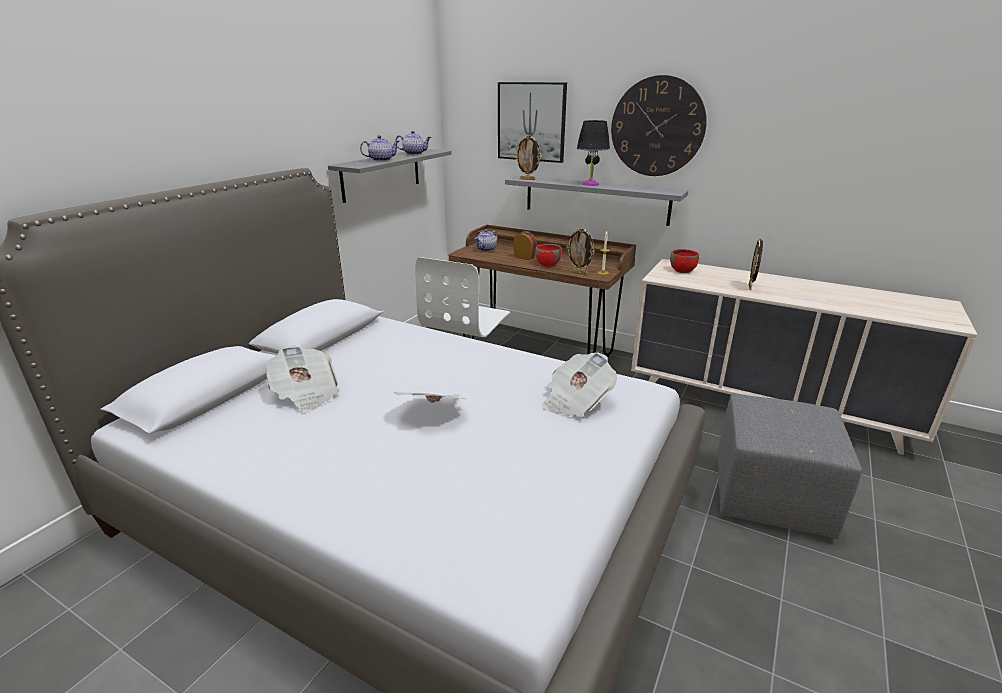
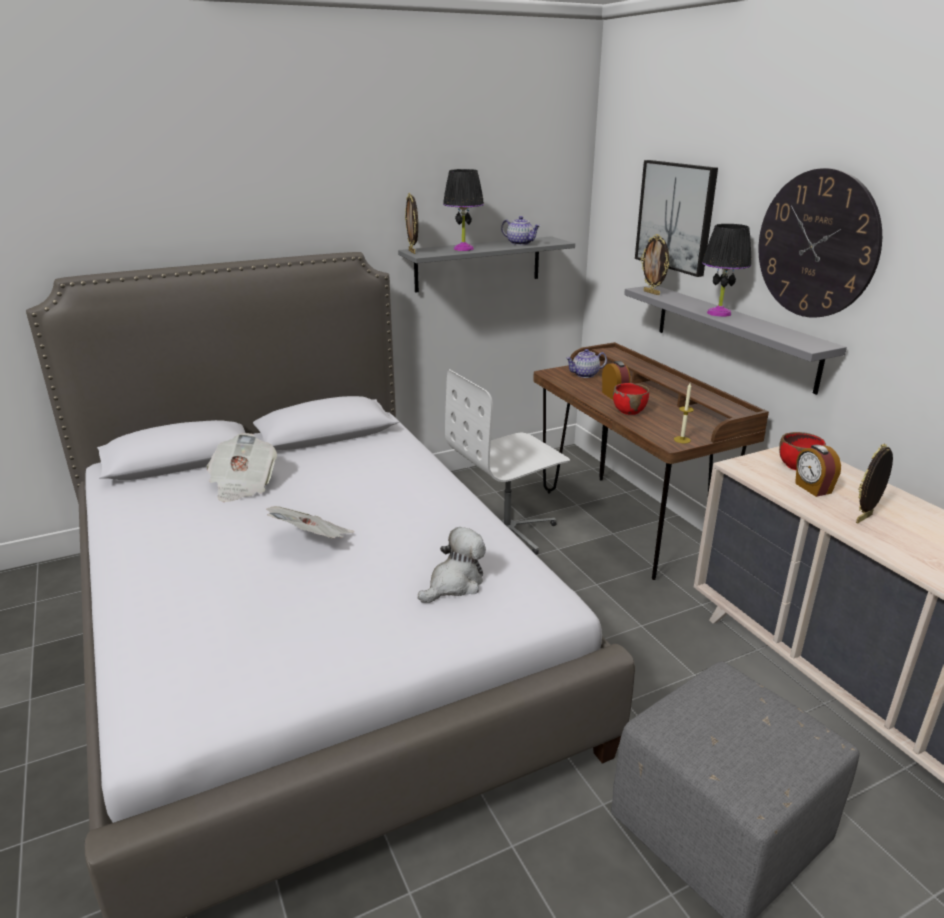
camera: 35 degrees right, 0 degrees up
teapot [360,135,400,161] -> black table lamp [443,169,484,251]
newspaper [542,353,617,417] -> plush toy [418,527,486,603]
picture frame [567,227,595,275] -> picture frame moved to [405,193,418,254]
none -> alarm clock [795,445,841,497]

